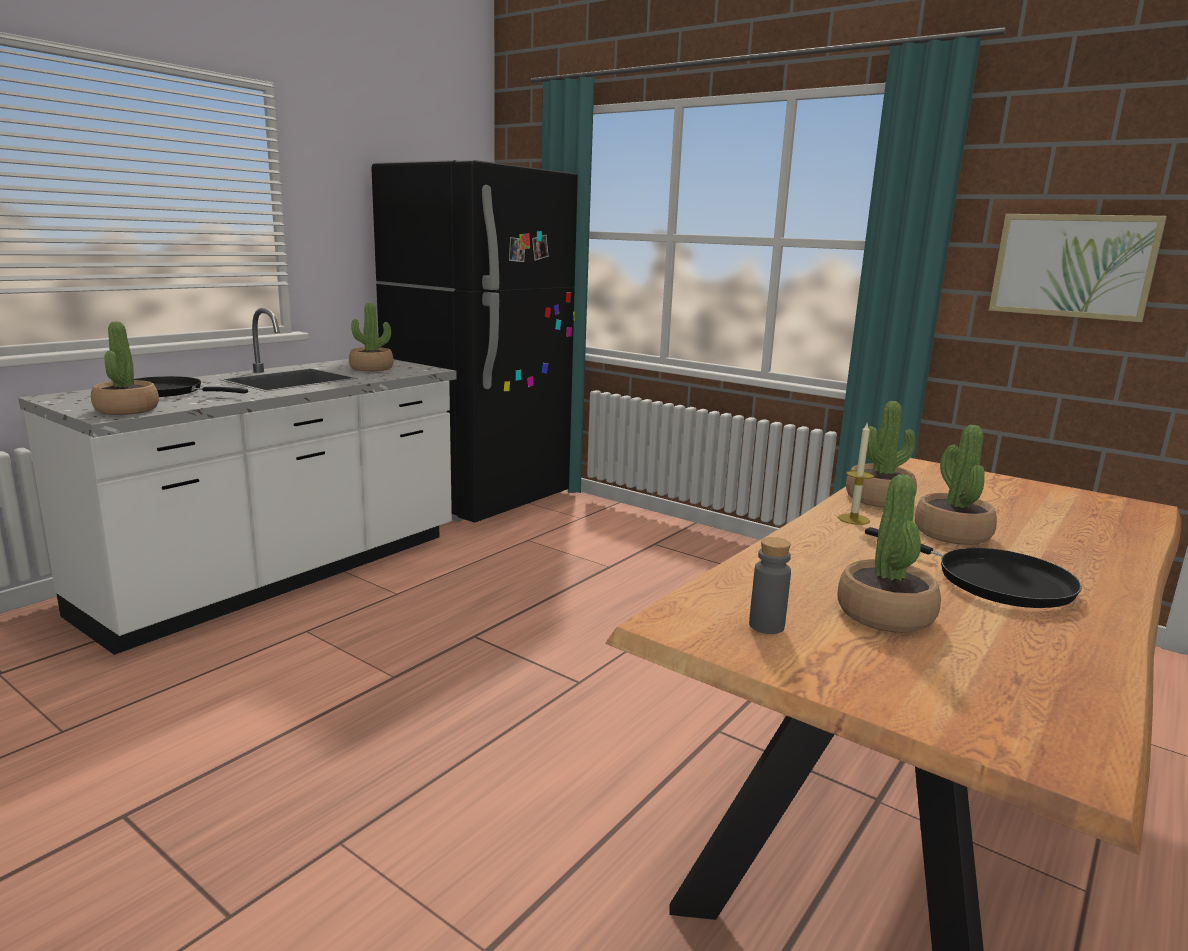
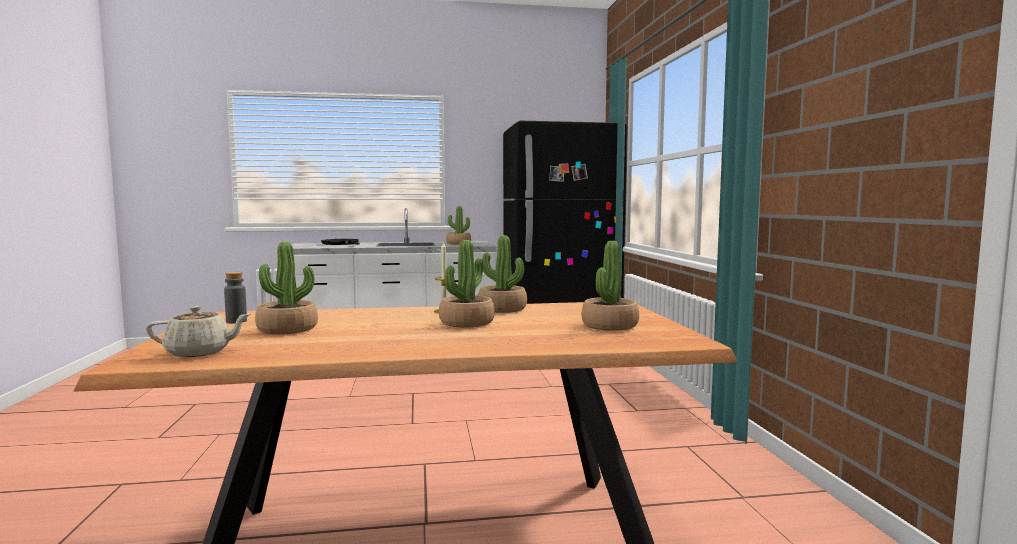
camera: 45 degrees right, 10 degrees down
potted plant [91,322,159,415] -> potted plant moved to [581,241,639,331]
black frying pan [865,527,1082,608] -> none
picture [989,214,1167,322] -> none
none -> beige teapot [146,306,251,357]

